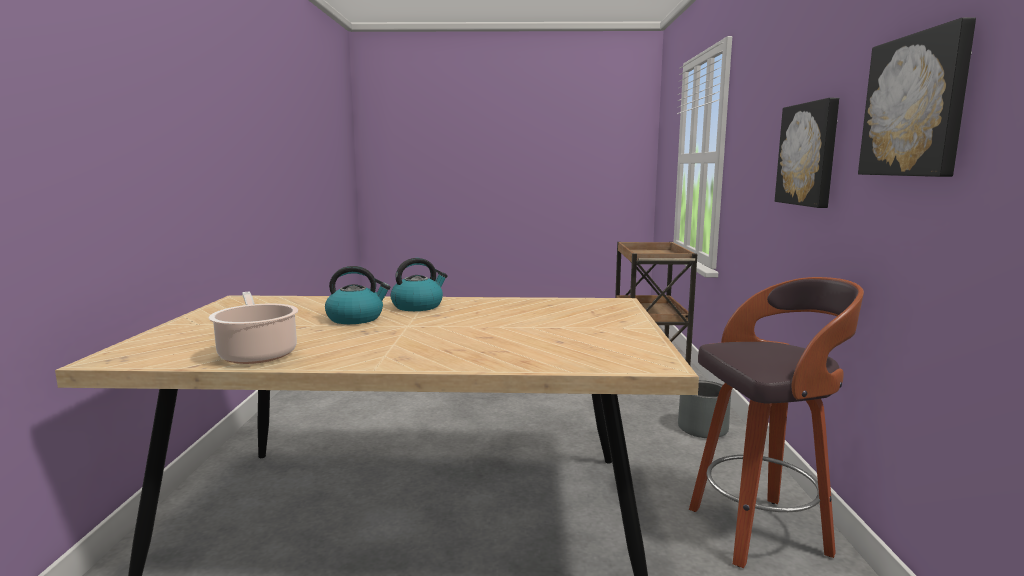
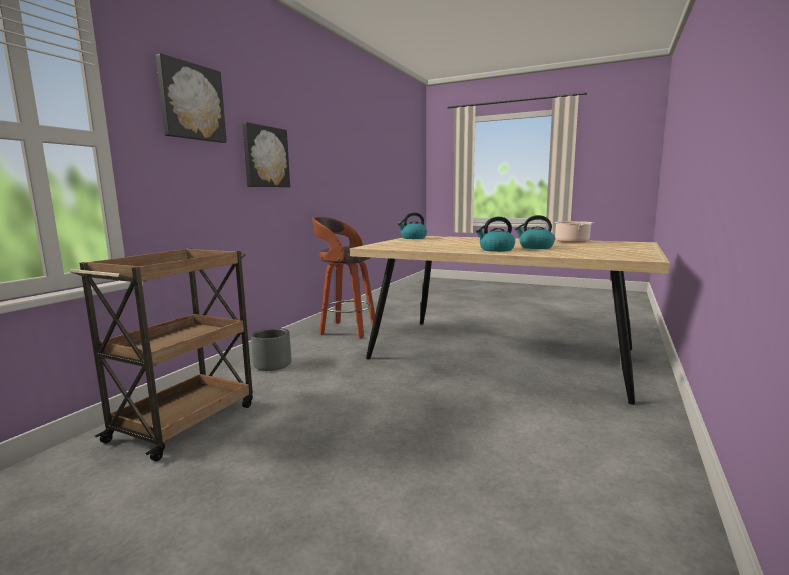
camera: 155 degrees left, 0 degrees up
picture [858,18,976,177] -> picture moved to [156,53,227,143]
none -> kettle [398,212,427,239]

